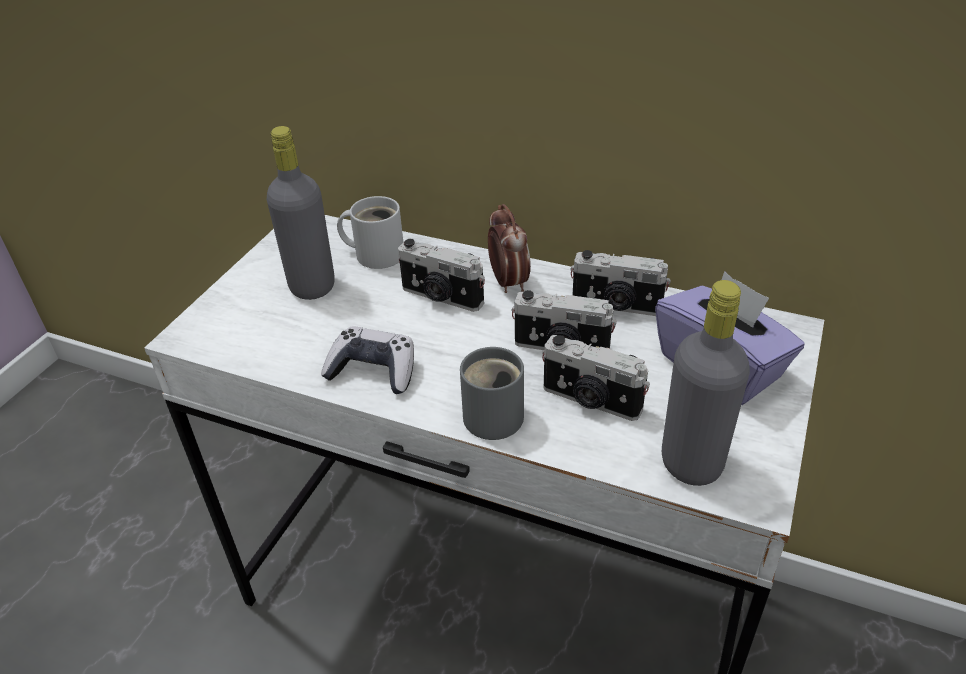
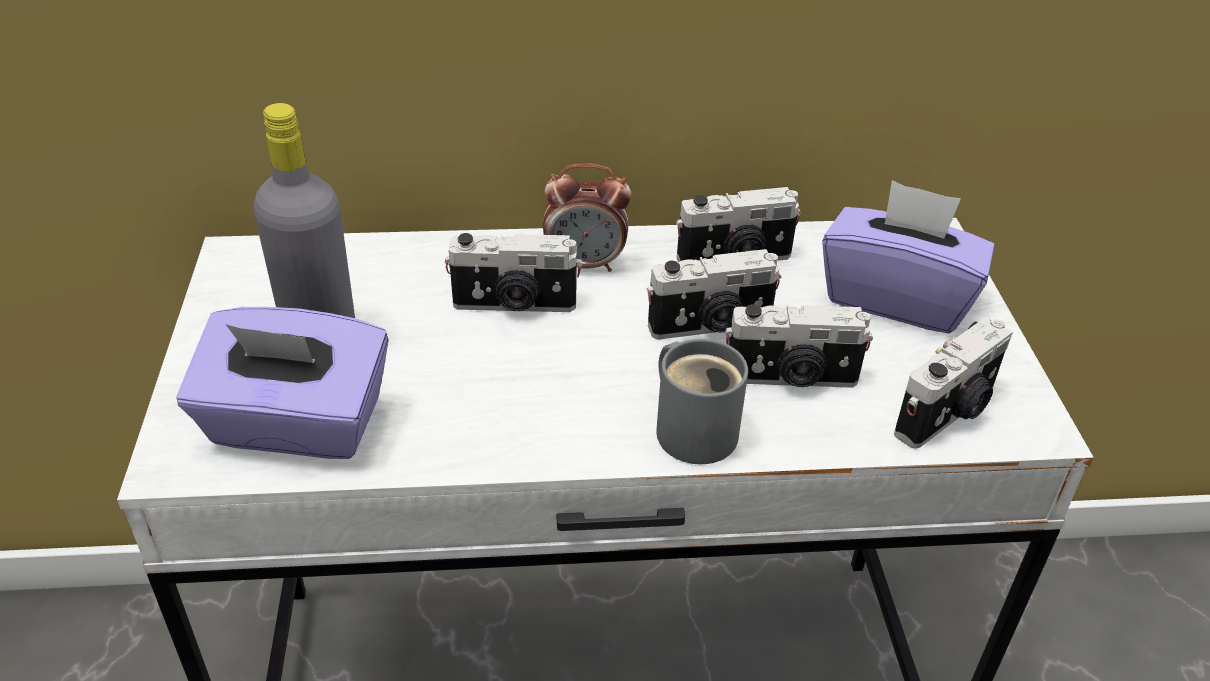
camera: 30 degrees left, 0 degrees up
game controller [321,327,414,394] -> none
white mug [337,196,403,269] -> none
alarm clock [488,204,531,293] -> alarm clock turned 135 degrees clockwise [543,163,631,272]
grey bottle [662,280,750,486] -> camera [894,317,1013,449]
none -> purple tissue box [176,307,389,459]

